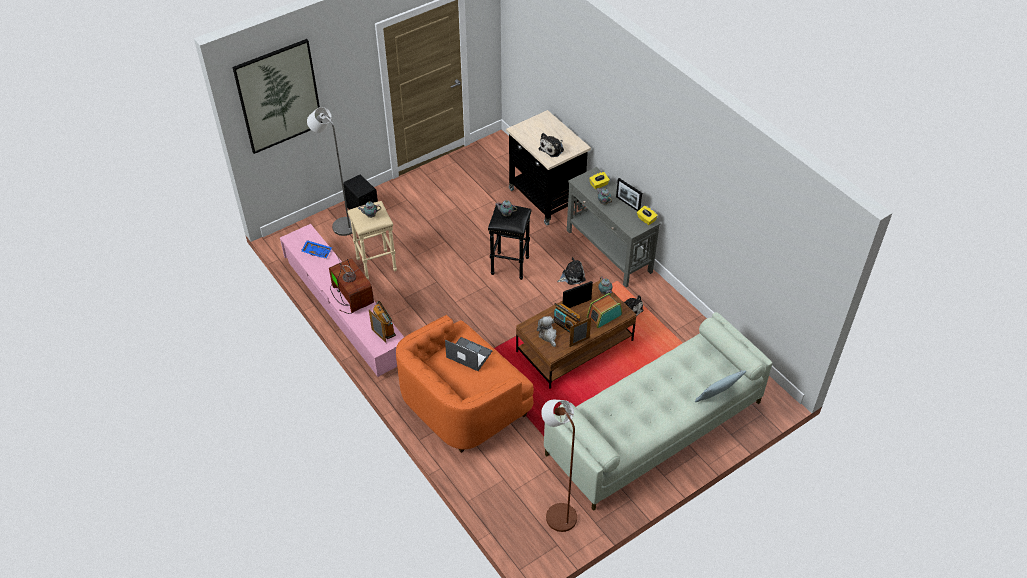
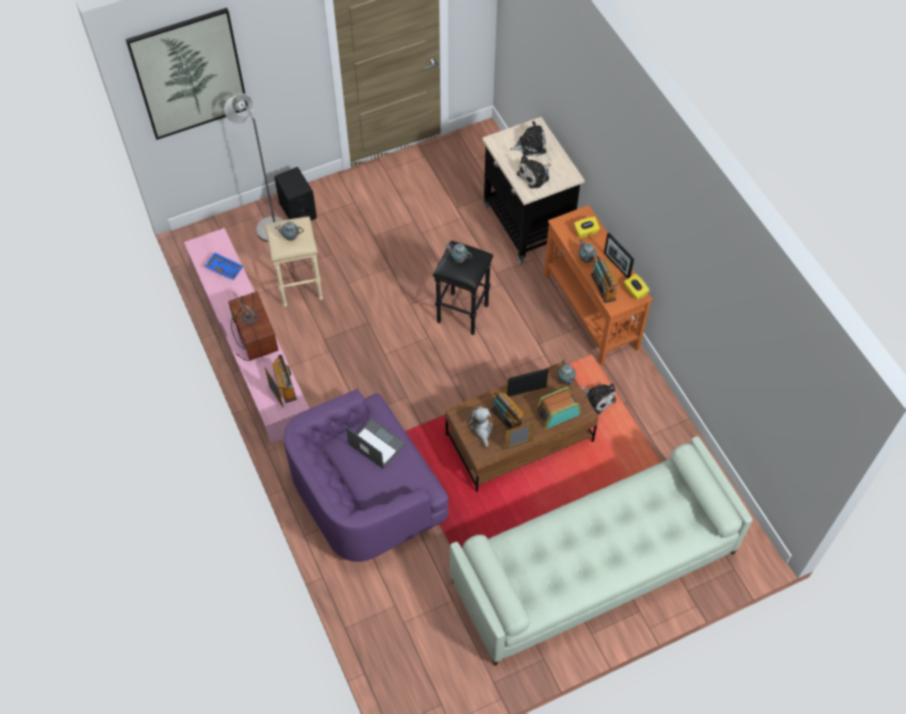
camera: 10 degrees right, 10 degrees up
orange armchair [396,315,534,453] -> purple armchair [284,389,448,562]
brown floor lamp [541,400,577,532] -> none
plush toy [557,257,586,285] -> plush toy moved to [510,121,546,156]
grey console table [567,167,661,287] -> orange console table [544,205,653,365]
blue pillow [695,370,746,402] -> none
none -> radio [591,256,618,303]

